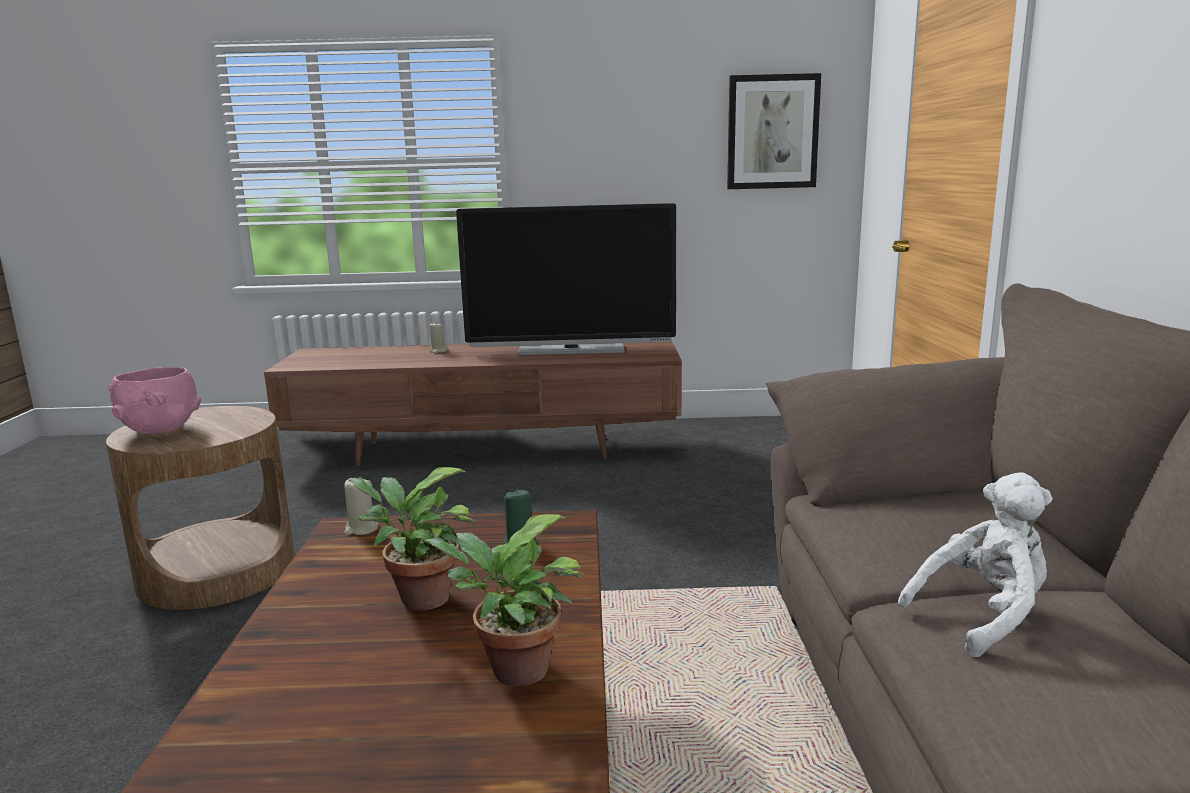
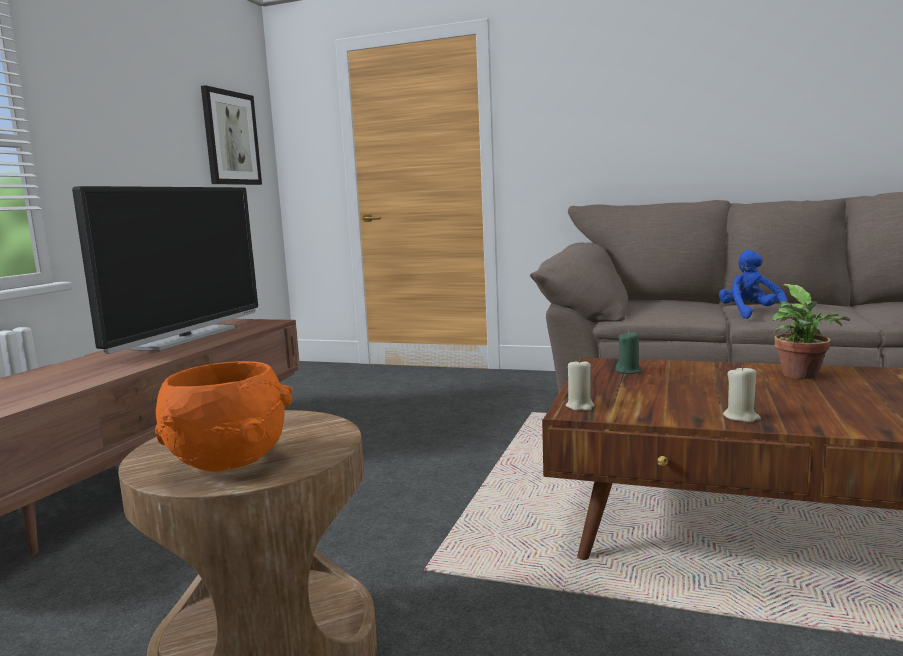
camera: 70 degrees left, 5 degrees down
pink bowl [108,367,201,434] -> orange bowl [155,361,293,471]
potted plant [349,467,475,611] -> none
beige candle [429,322,448,353] -> beige candle moved to [723,365,761,422]
white plush toy [898,472,1053,657] -> blue plush toy [719,250,788,319]

